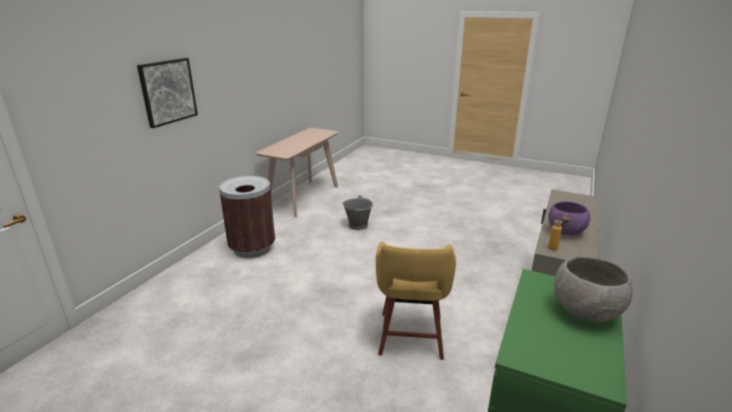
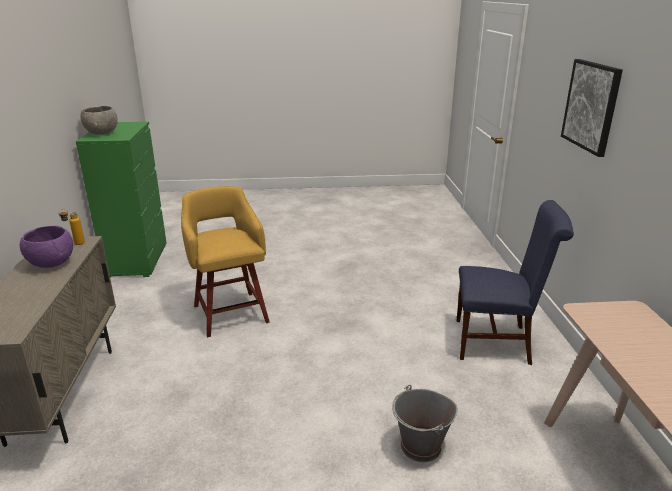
camera: 150 degrees right, 0 degrees up
brown trash can [219,176,275,258] -> blue chair [457,200,574,365]

